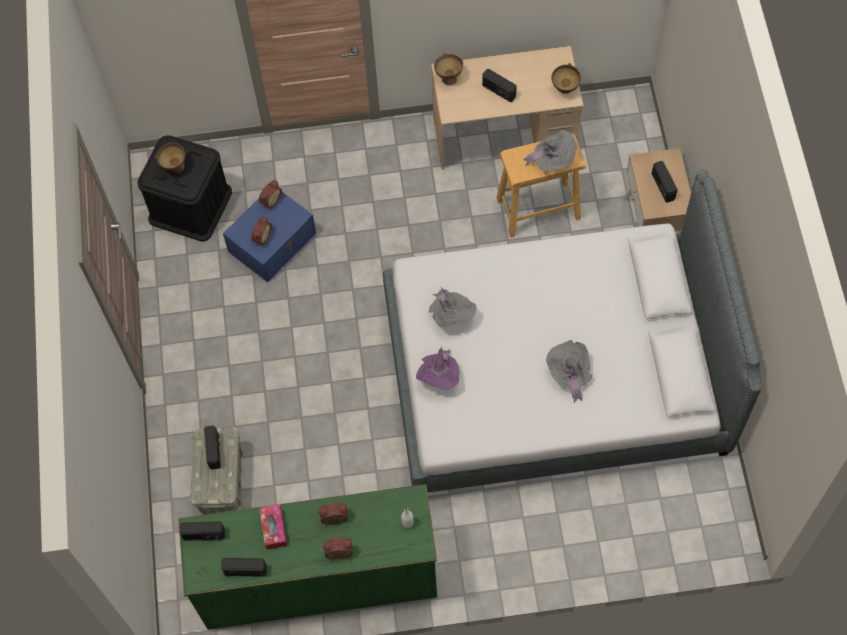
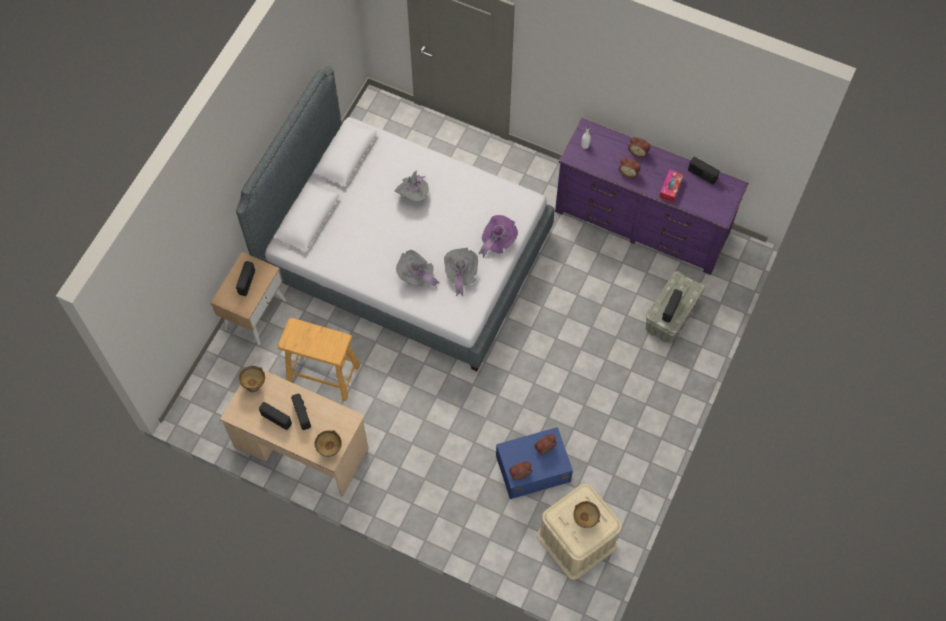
camera: 150 degrees left, 0 degrees up
black storage box [137,135,232,241] -> beige storage box [537,484,622,580]
green dresser [178,484,437,630] -> purple dresser [555,118,749,275]
radio [179,521,225,541] -> radio moved to [259,402,292,430]
grey hat [524,130,577,173] -> grey hat moved to [396,250,439,288]

